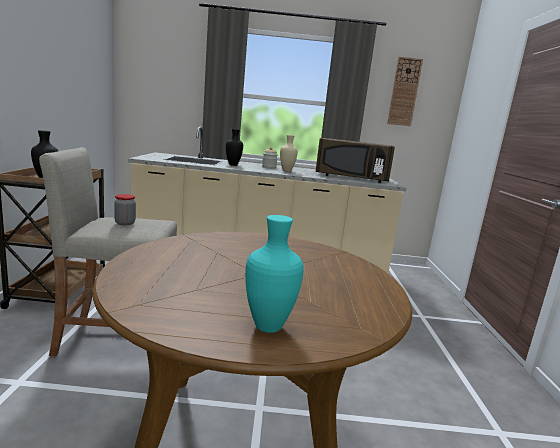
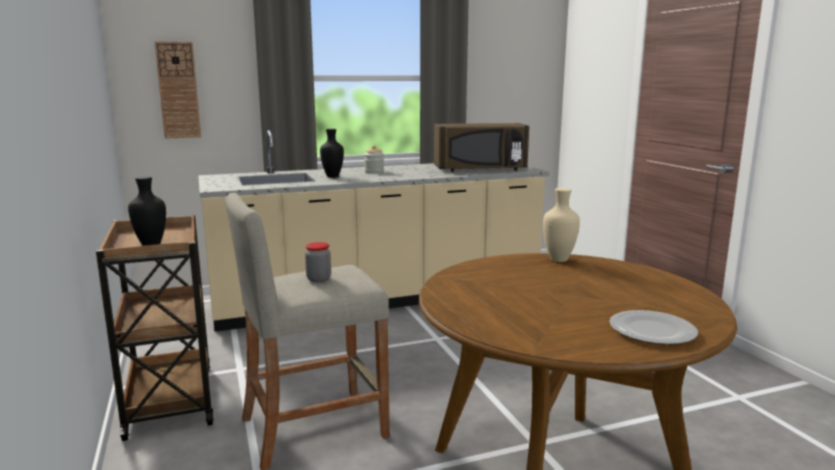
camera: 20 degrees left, 0 degrees up
turquoise vase [245,215,304,333] -> plate [609,310,698,345]
beige vase [280,135,298,172] -> beige vase moved to [543,188,580,262]
wall clock [387,57,423,126] -> wall clock moved to [155,42,201,139]

